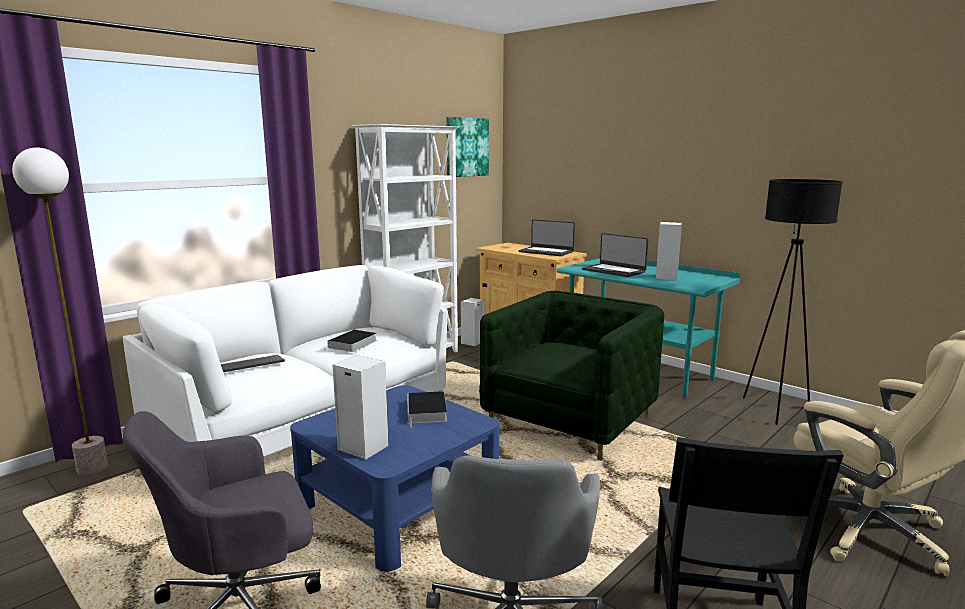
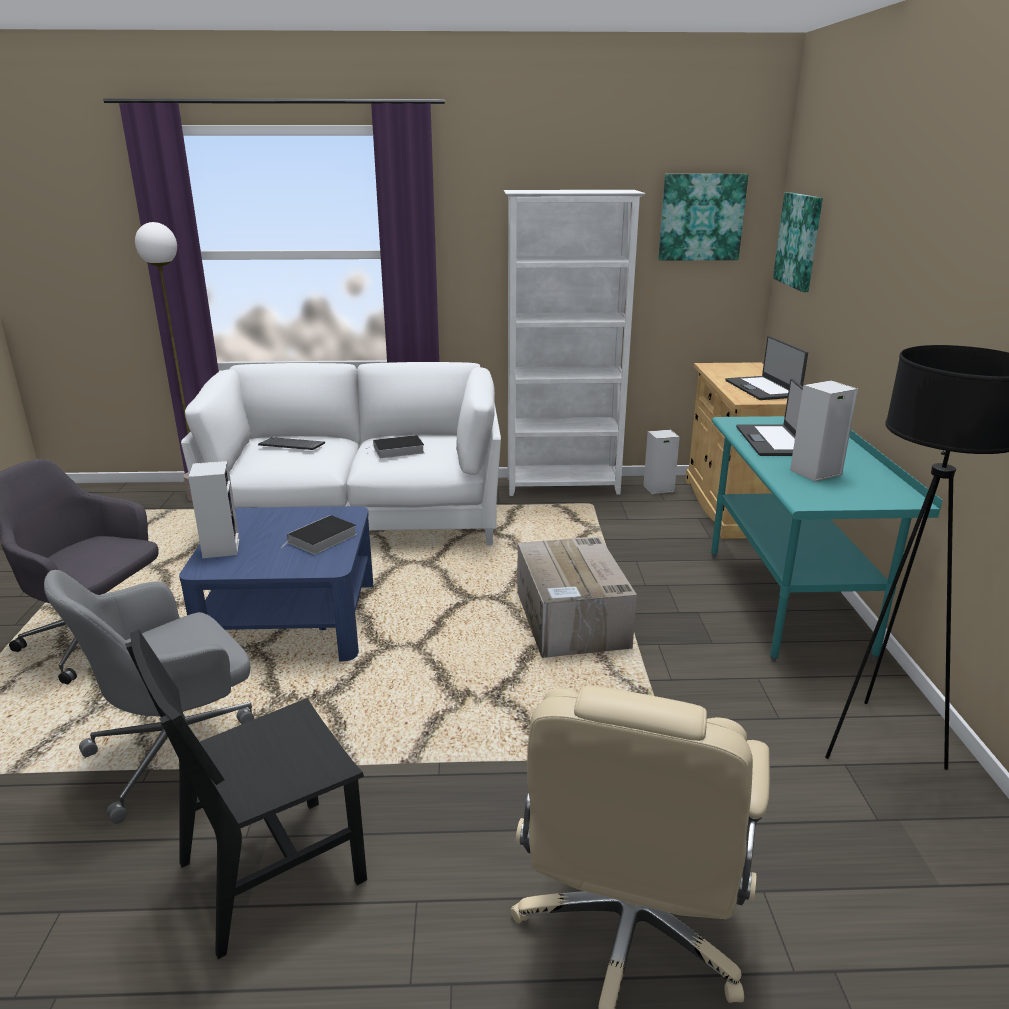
camera: 45 degrees right, 10 degrees up
green armchair [479,291,664,460] -> cardboard box [517,536,637,658]
none -> picture [773,192,823,292]

